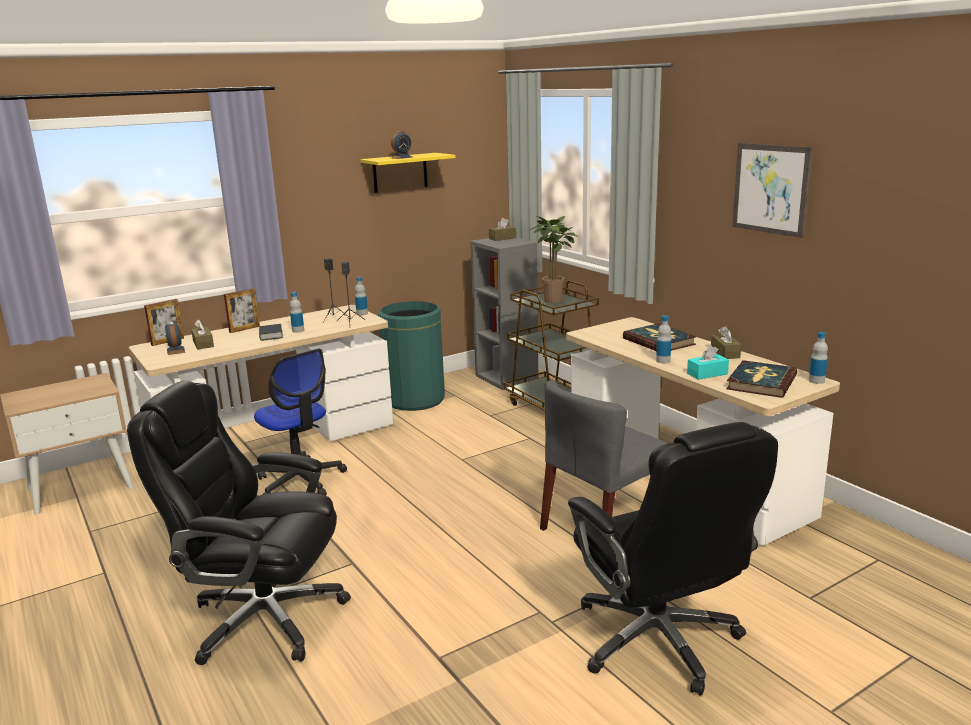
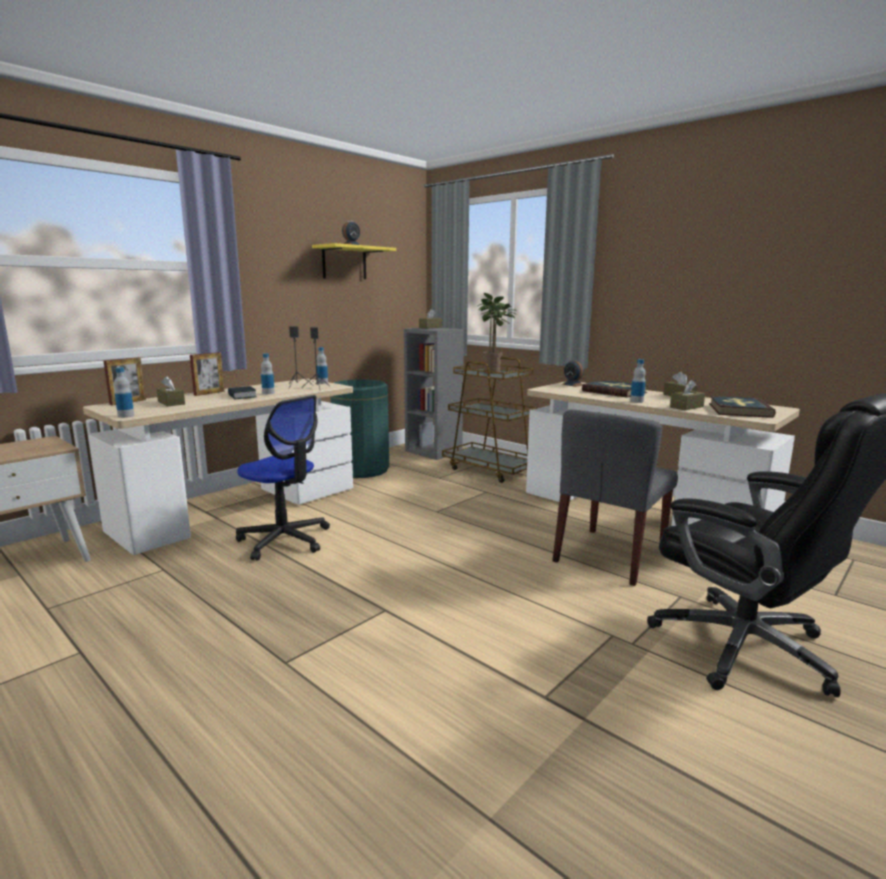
camera: 15 degrees left, 5 degrees down
black office chair [127,380,351,665] -> none
alarm clock [165,322,185,355] -> alarm clock moved to [562,360,584,387]
turquoise tissue box [687,345,729,380] -> brown tissue box [670,380,705,410]
picture [732,143,812,238] -> none
bottle [809,332,828,384] -> bottle moved to [114,367,134,418]

